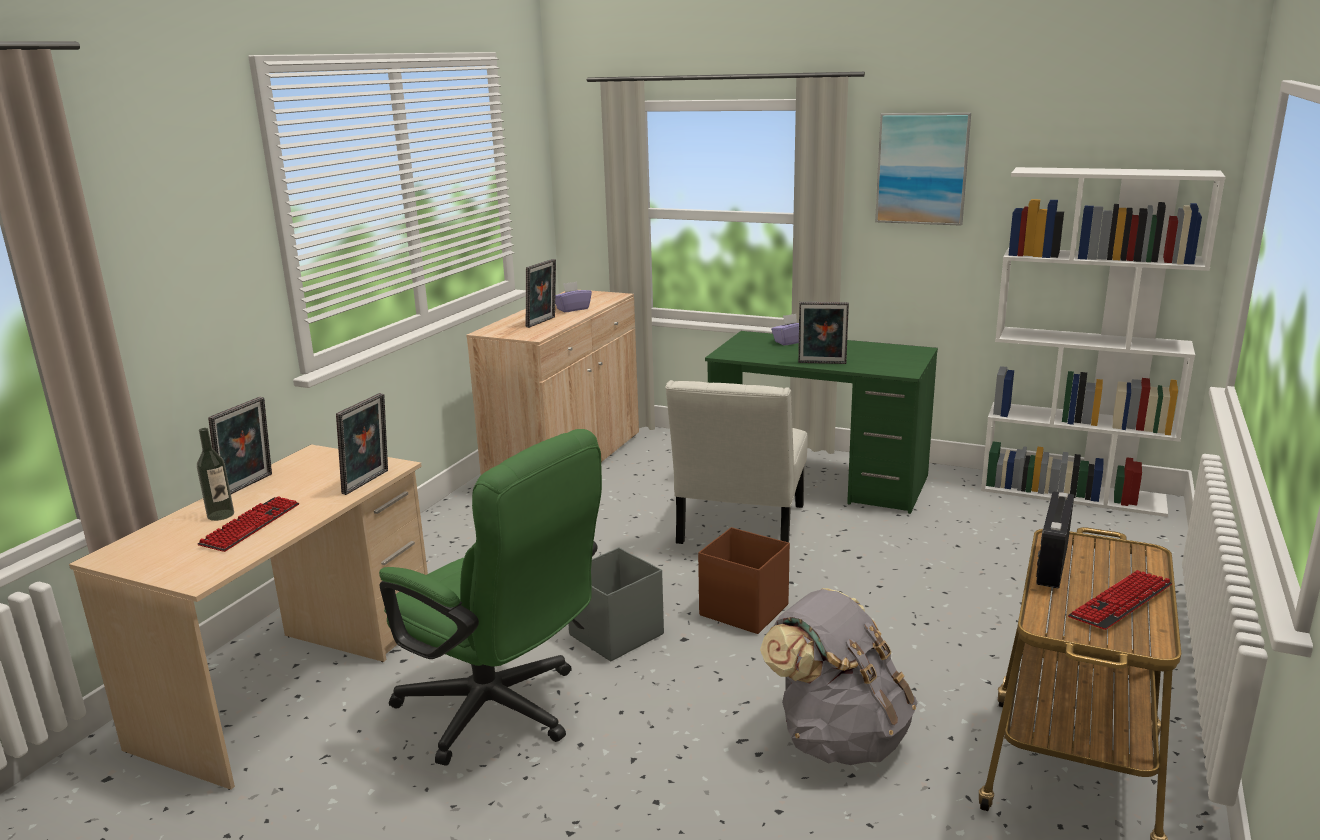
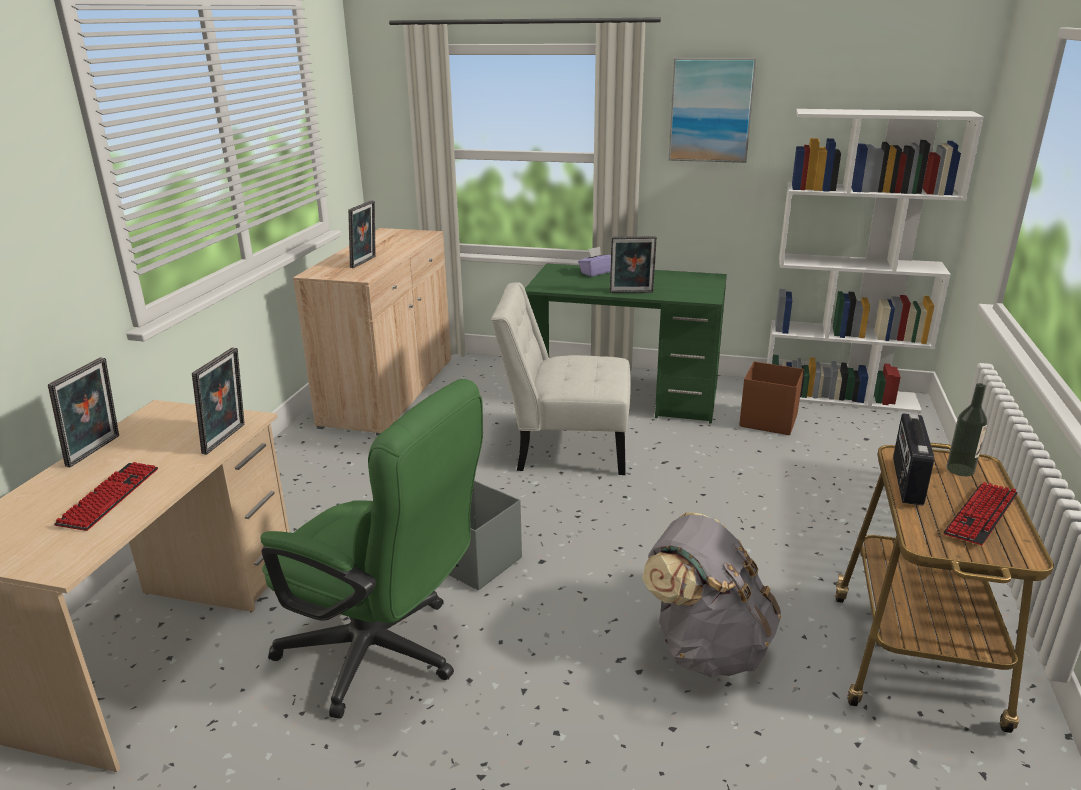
camera: 10 degrees left, 5 degrees up
bottle [197,428,234,521] -> bottle moved to [947,383,987,476]
purple tissue box [555,281,592,312] -> none
white chair [665,380,808,544] -> white chair turned 90 degrees clockwise [491,282,631,475]
brown storage box [698,527,790,634] -> brown storage box moved to [739,361,804,435]

